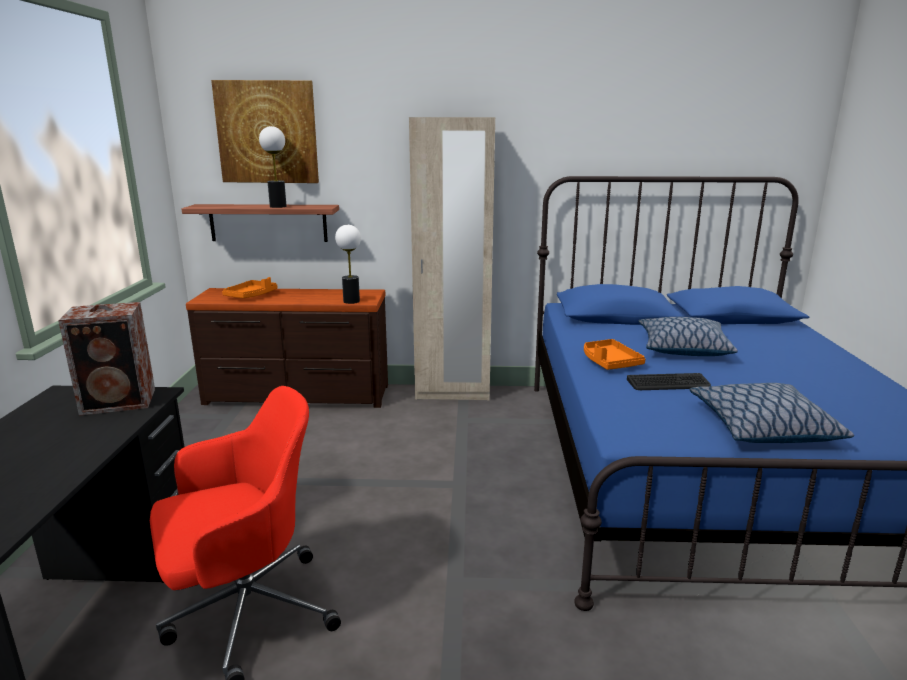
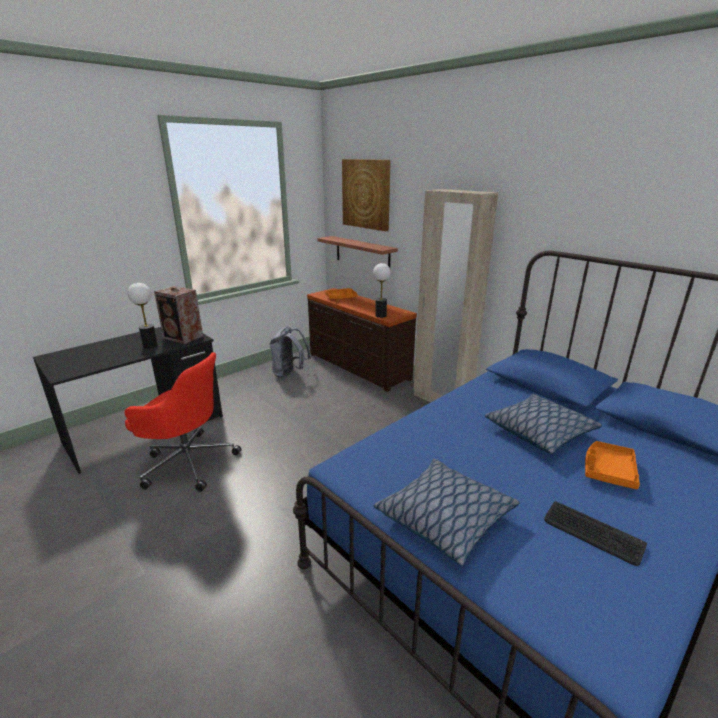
camera: 45 degrees right, 5 degrees up
table lamp [259,126,287,208] -> table lamp moved to [127,283,158,349]
orange tray [584,339,645,370] -> orange tray moved to [585,441,640,489]
keyboard [627,373,711,390] -> keyboard moved to [544,501,647,566]
none -> grey backpack [270,326,311,378]

